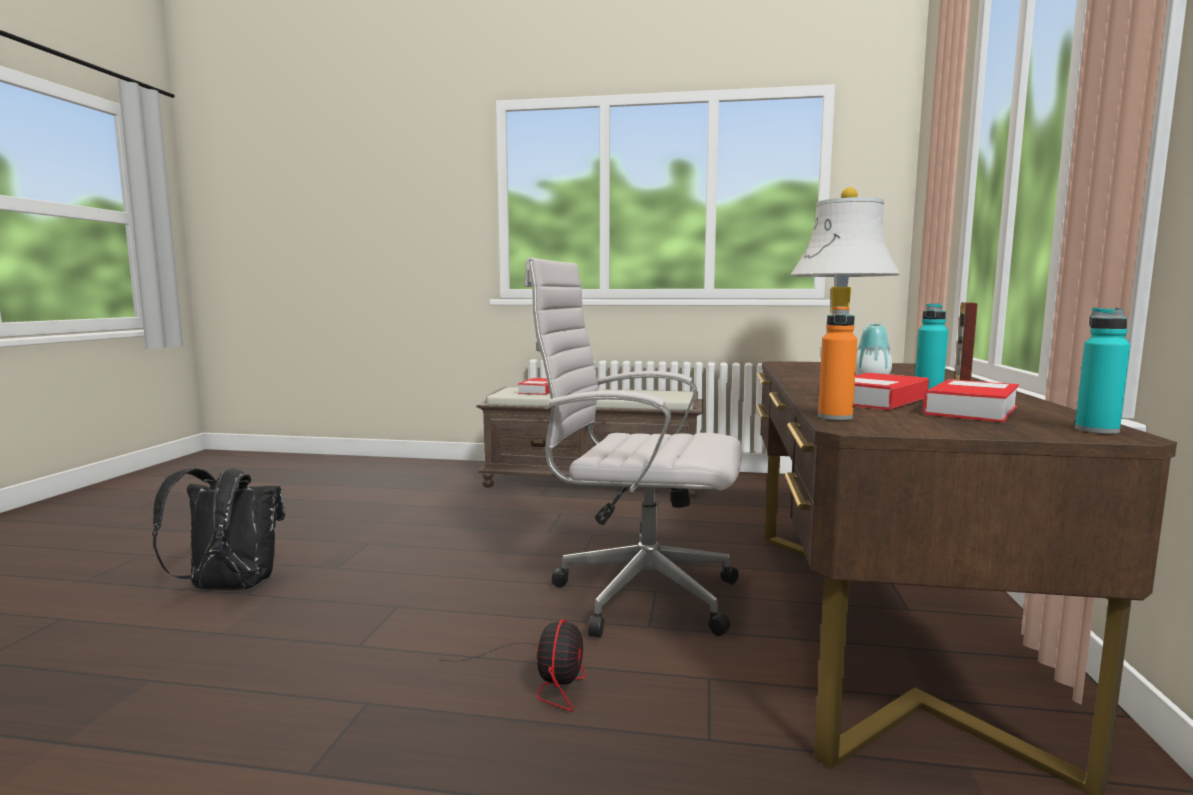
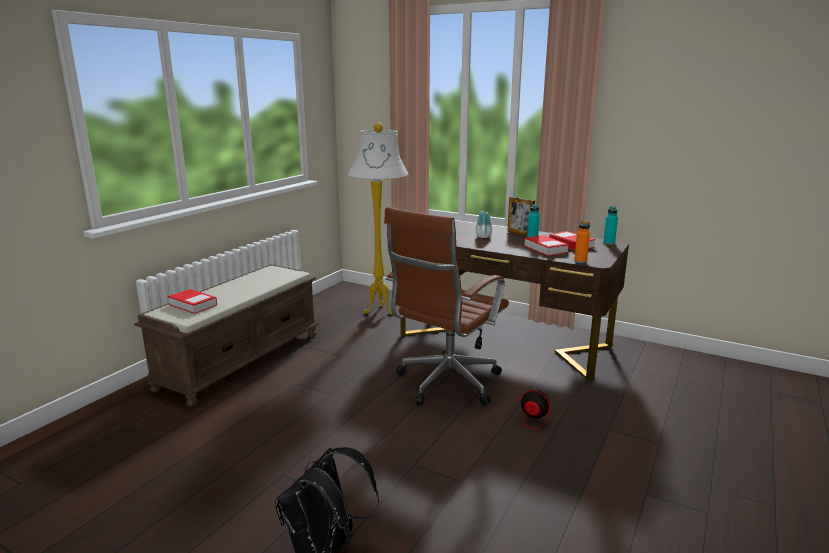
camera: 70 degrees left, 10 degrees up
white office chair [524,257,742,638] -> brown office chair [384,207,509,406]

